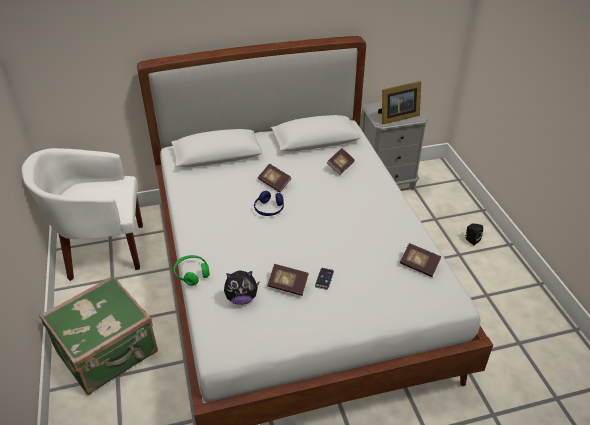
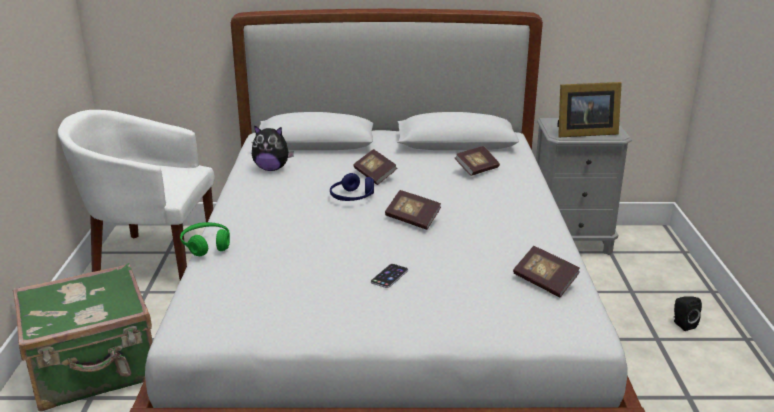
camera: 15 degrees right, 15 degrees down
plush toy [224,271,260,305] -> plush toy moved to [252,125,294,171]
book [267,264,309,296] -> book moved to [385,190,441,230]

